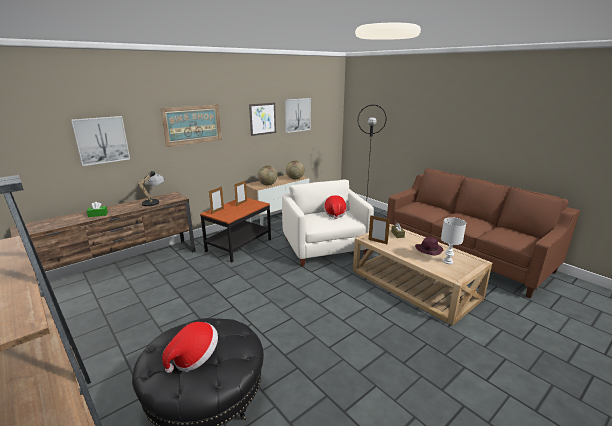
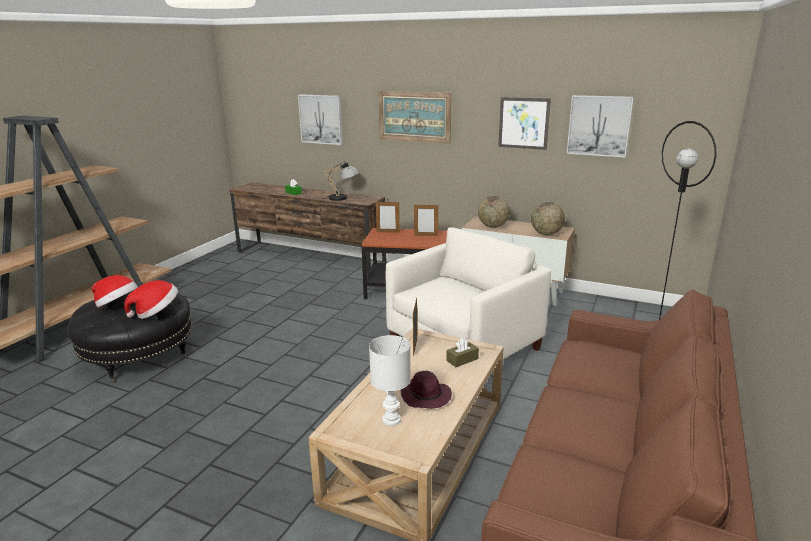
camera: 65 degrees right, 0 degrees up
hat [324,195,347,219] -> hat moved to [124,280,178,319]

